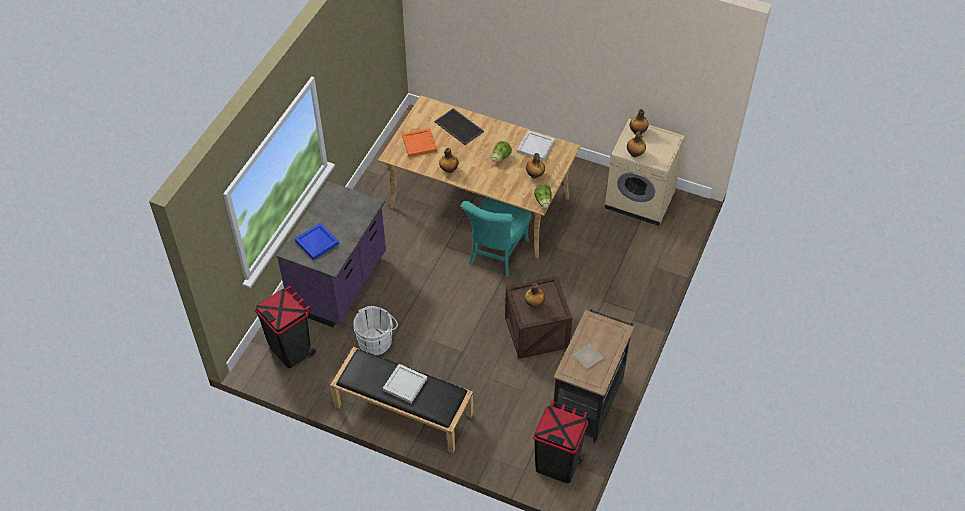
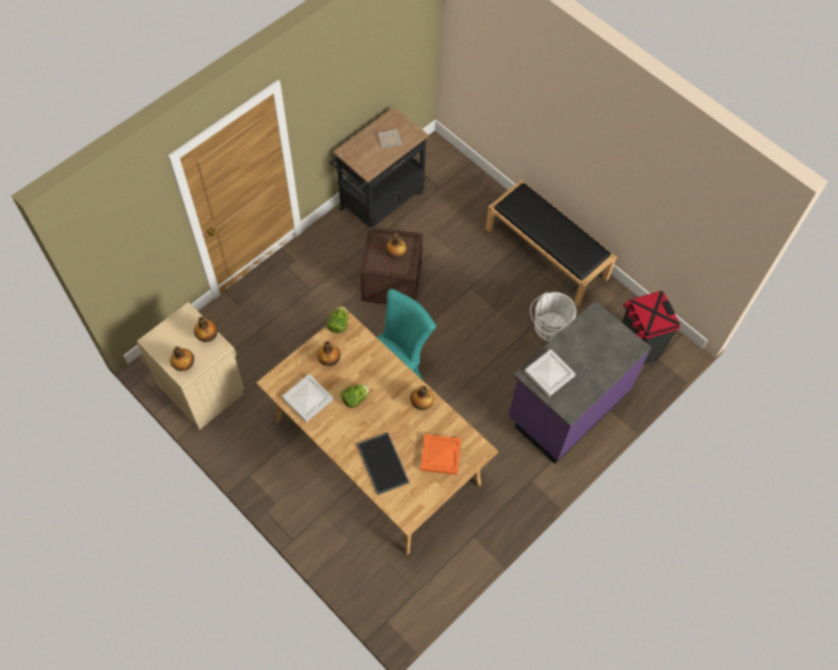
camera: 160 degrees left, 10 degrees up
blue tray [295,223,339,260] -> none
white tray [383,364,427,403] -> white tray moved to [524,349,575,397]
black trash can [533,401,588,483] -> none

